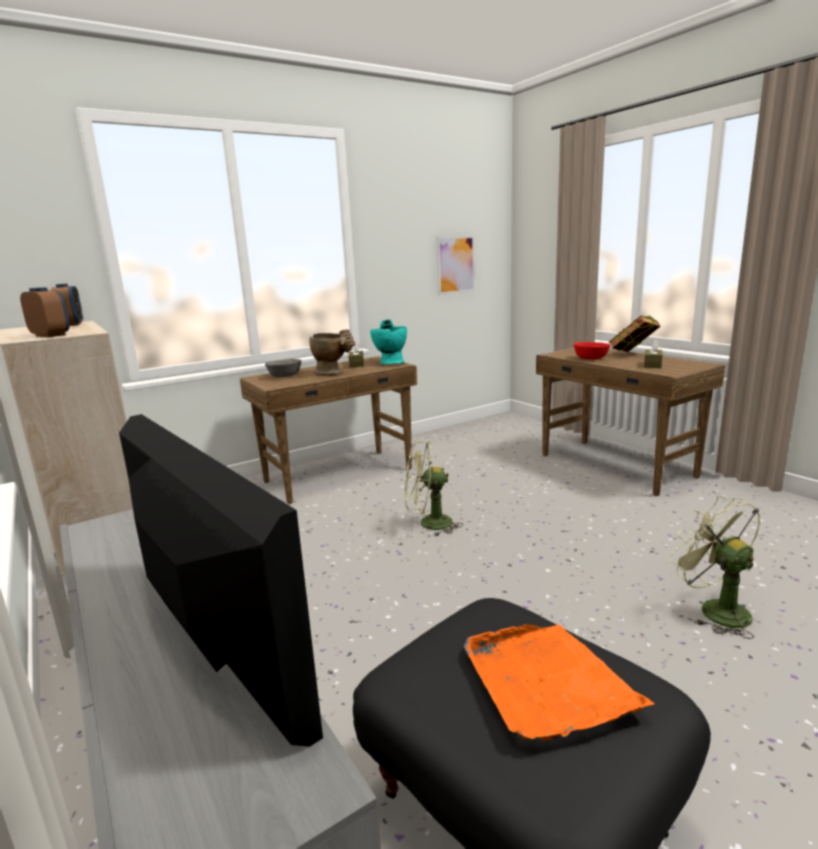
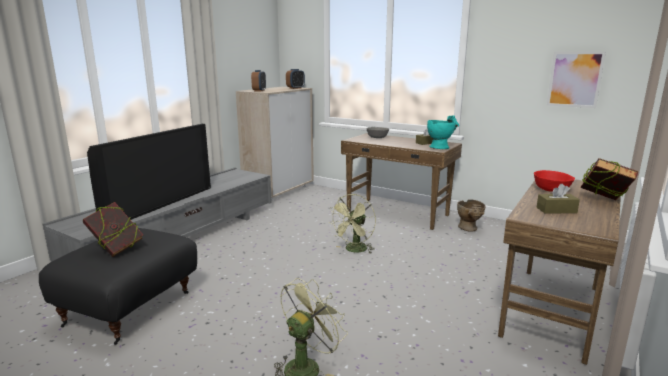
camera: 65 degrees right, 0 degrees up
beige vase [309,329,355,375] -> beige vase moved to [457,199,485,232]
green fan [405,441,462,537] -> green fan turned 120 degrees counterclockwise [330,194,376,254]
orange tray [464,624,655,740] -> book [83,202,143,257]

